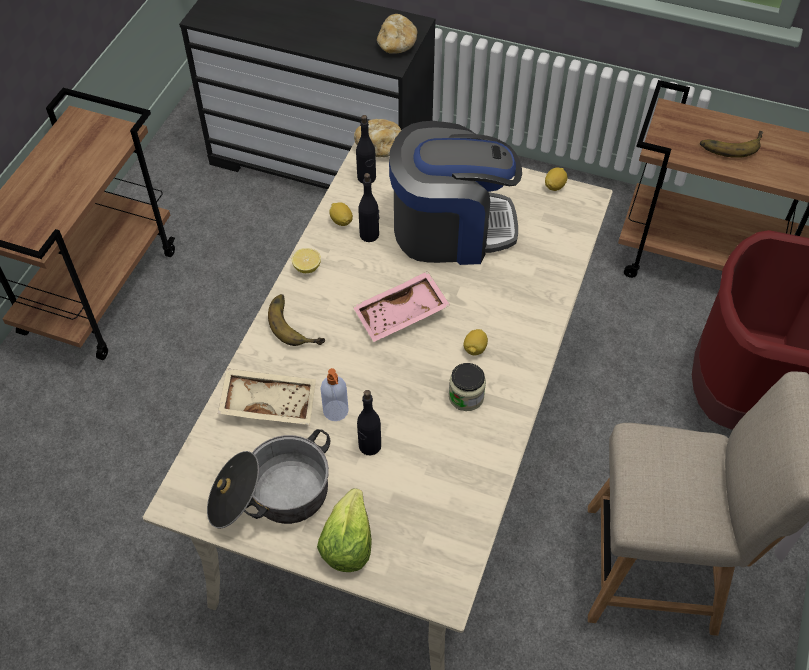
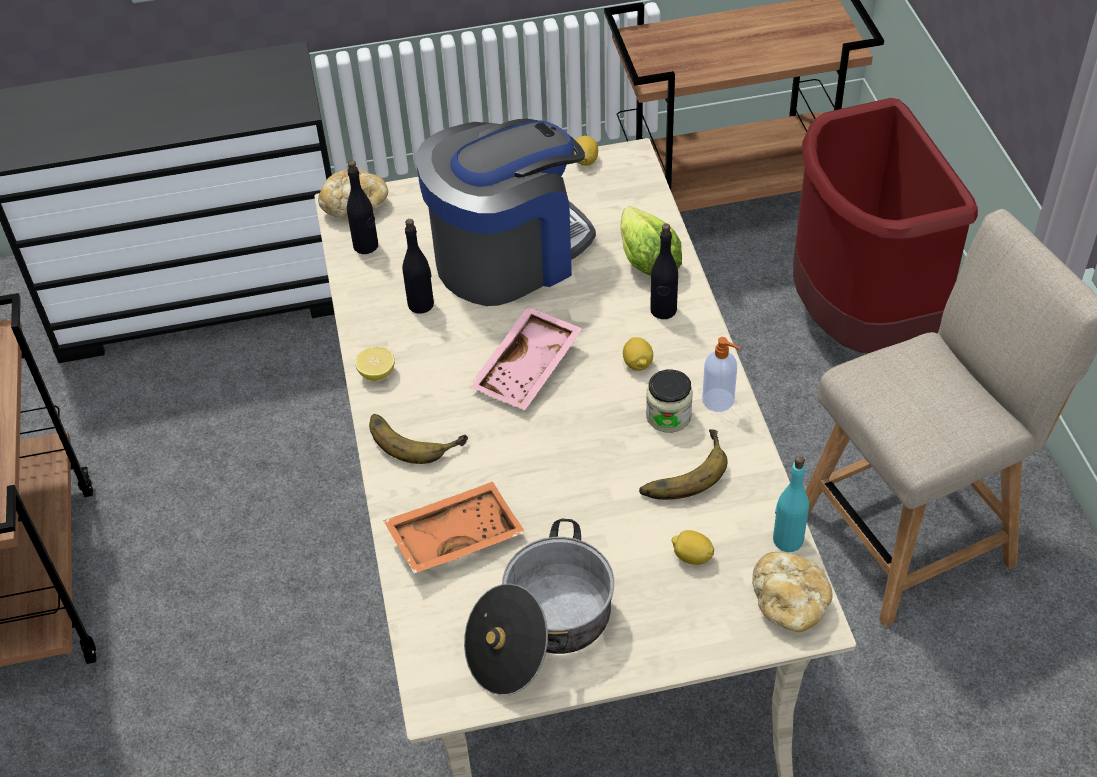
camera: 30 degrees left, 5 degrees down
beige tray [218,368,316,425] -> orange tray [384,482,526,574]
lettuce [317,488,372,572] -> lettuce moved to [620,206,682,276]
soap dispenser [320,368,348,421] -> soap dispenser moved to [702,337,740,412]
lemon [329,202,353,226] -> lemon moved to [671,530,714,565]
black bottle [357,390,381,455] -> black bottle moved to [650,224,678,319]
bread [377,14,417,54] -> bread moved to [752,552,833,632]
banana [700,131,764,158] -> banana moved to [639,429,728,500]
none -> turquoise bottle [773,456,809,552]

